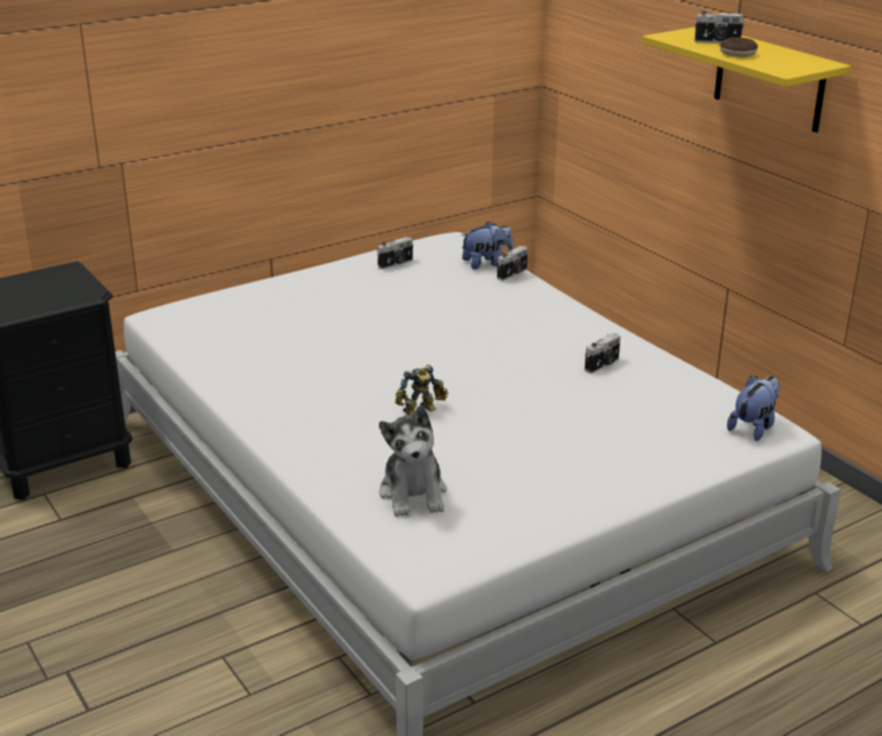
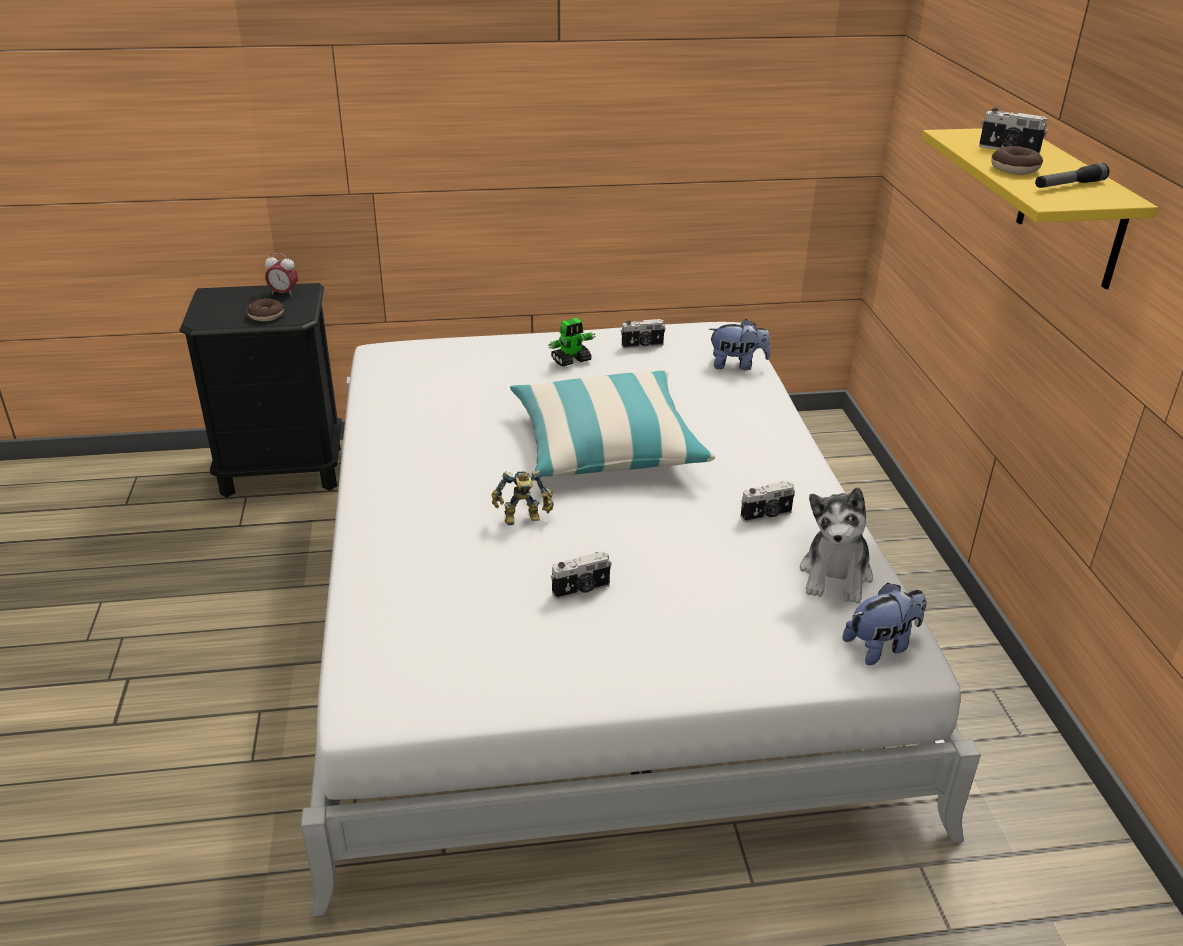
camera: 25 degrees right, 5 degrees up
plush toy [379,405,447,517] -> plush toy moved to [800,488,873,604]
camera [497,246,528,281] -> camera moved to [550,551,612,599]
none -> donut [247,299,284,322]
none -> alarm clock [265,253,298,297]
none -> pillow [510,371,715,476]
none -> toy robot [548,318,596,367]
none -> flashlight [1035,163,1110,188]

